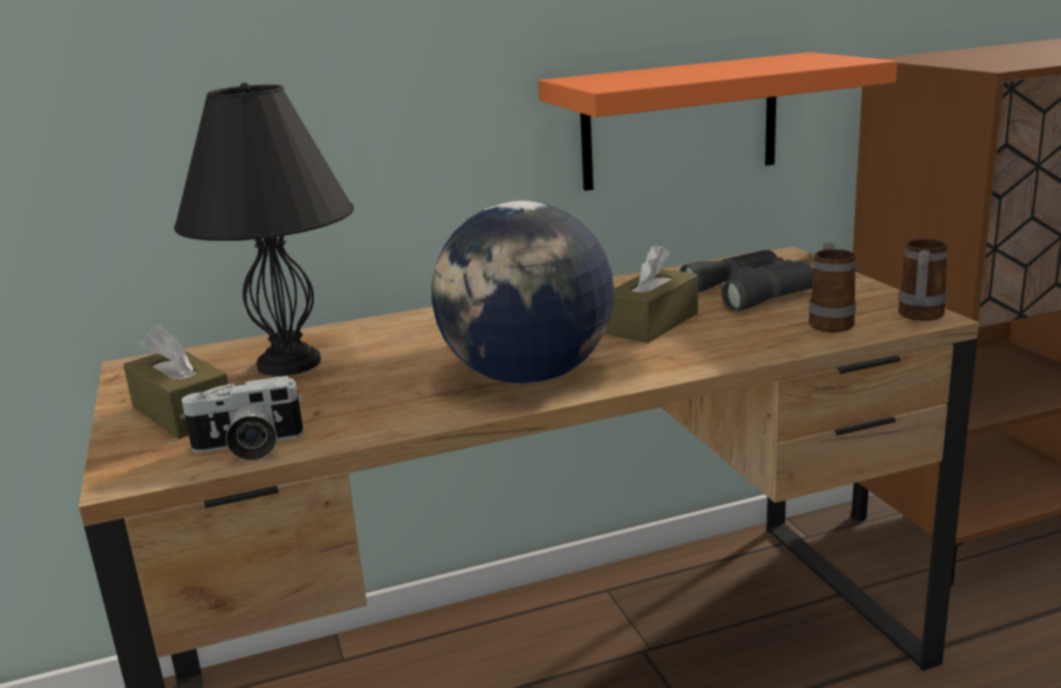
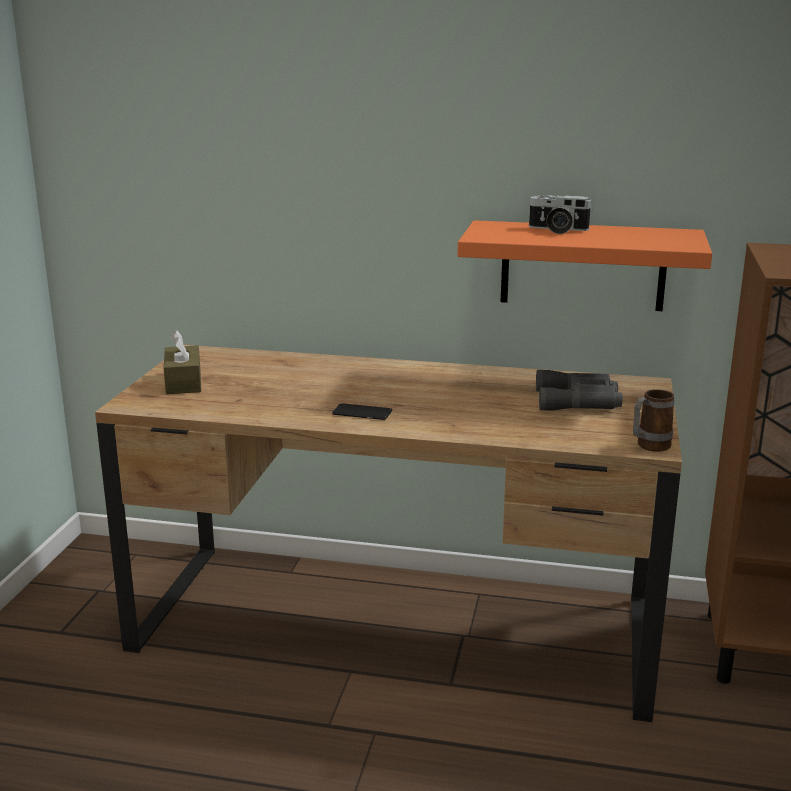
camera: 30 degrees right, 0 degrees up
black table lamp [174,83,354,376] -> none
camera [180,376,304,461] -> camera moved to [528,195,593,234]
globe [432,201,614,384] -> phone [332,403,392,420]
brown tissue box [605,244,698,343] -> none
mug [809,242,856,332] -> none

